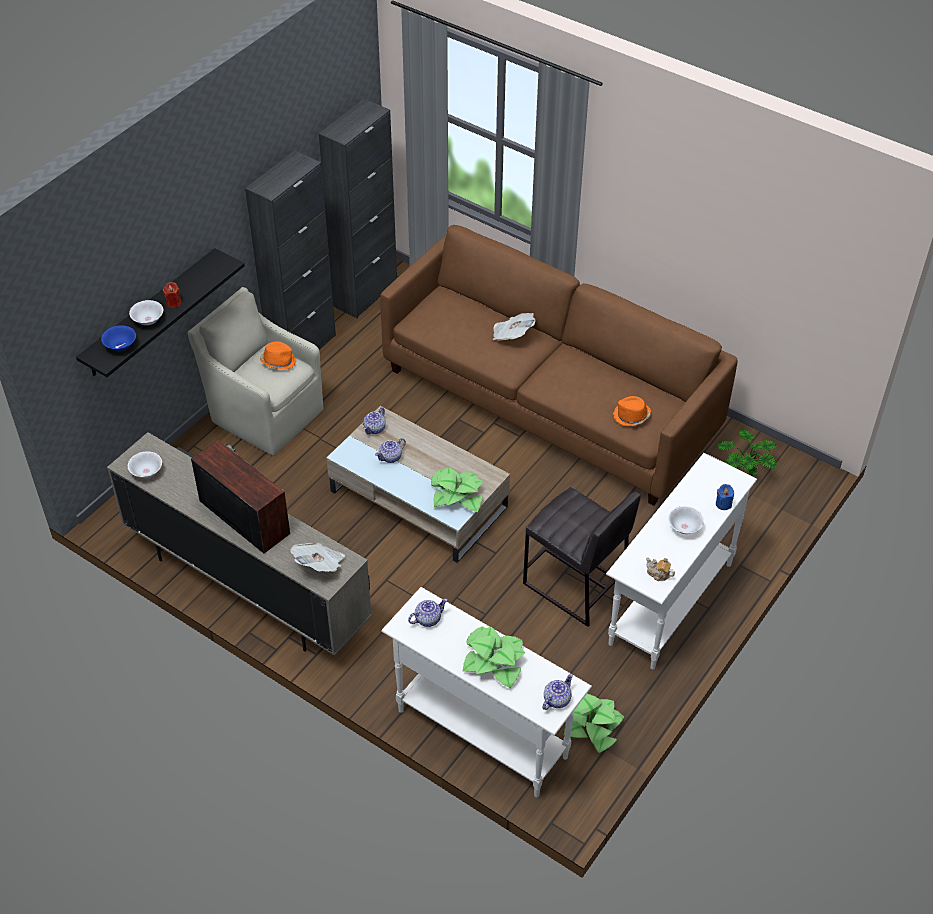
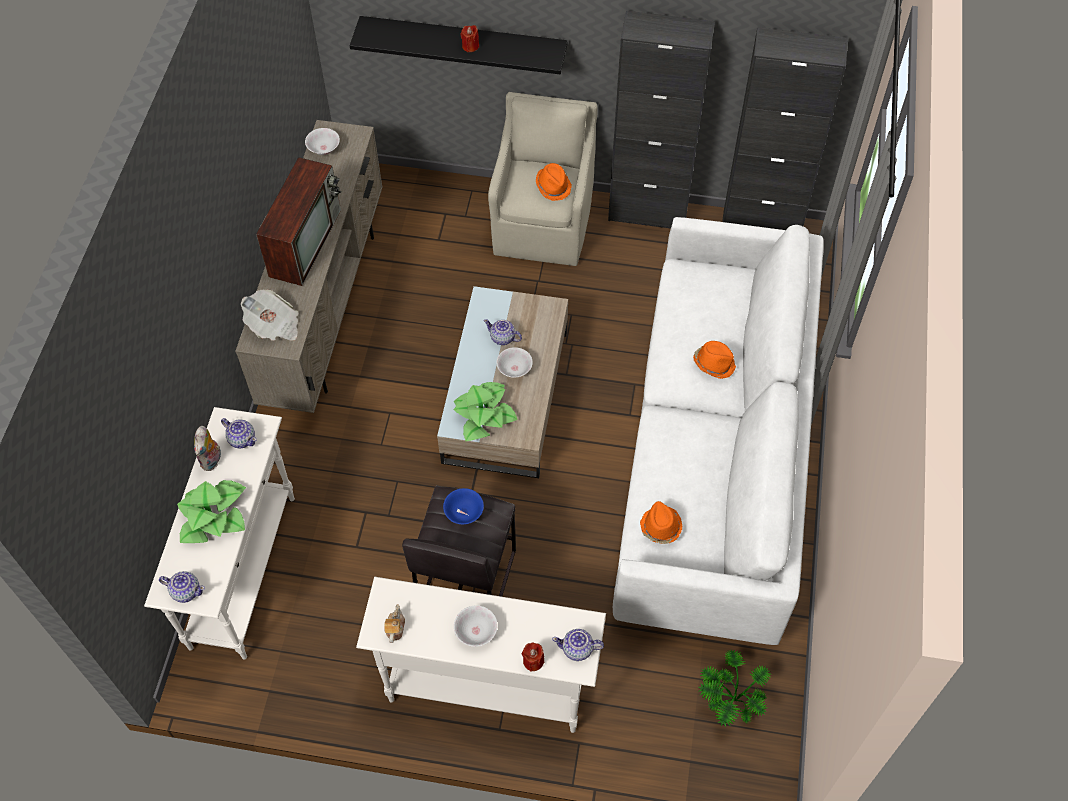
camera: 65 degrees right, 10 degrees up
blue bowl [101,325,136,351] -> blue bowl moved to [443,488,484,524]
white bowl [129,300,163,325] -> white bowl moved to [496,347,533,378]
teapot [363,407,386,434] -> teapot moved to [552,629,604,661]
brown sofa [380,225,738,506] -> white sofa [613,217,824,645]
newspaper [493,313,536,341] -> orange hat [693,341,736,379]
potted plant [564,694,624,753] -> none
blue candle [716,484,734,510] -> red candle [522,642,544,672]
none -> plush toy [194,426,221,471]

